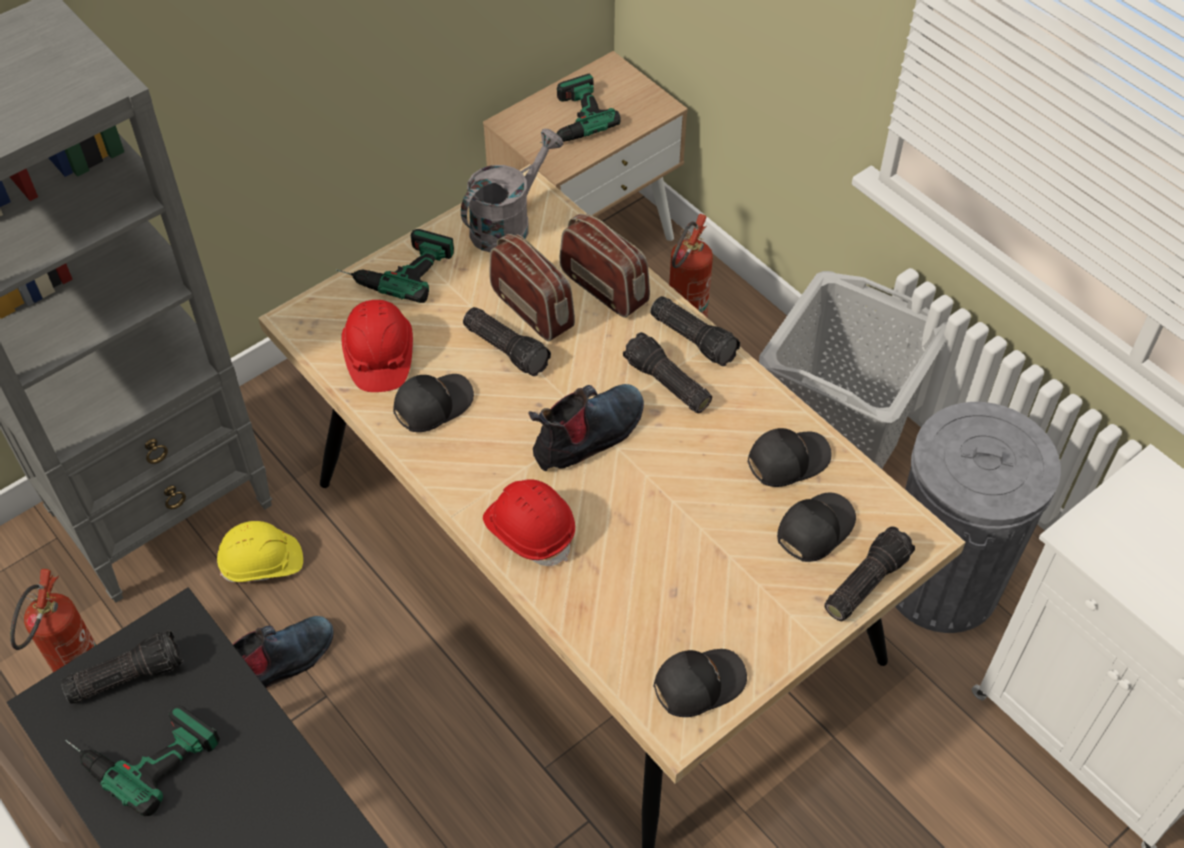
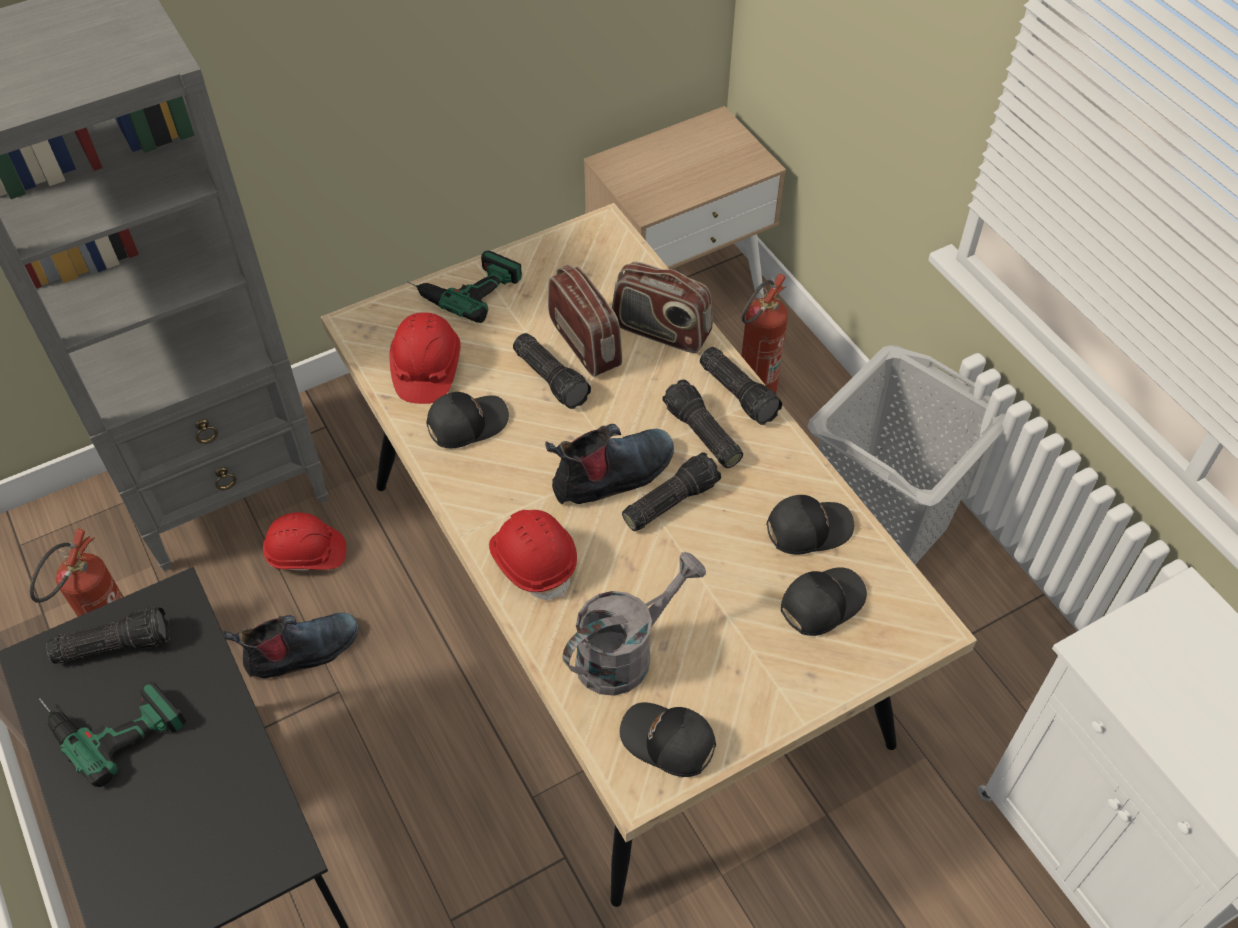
camera: 10 degrees right, 0 degrees up
yellow hard hat [217,521,303,582] -> red hard hat [263,512,346,571]
grey watering can [461,128,564,252] -> grey watering can moved to [563,552,706,696]
power drill [540,74,621,143] -> none
radio [560,214,650,318] -> radio turned 150 degrees clockwise [612,262,713,353]
black cap [654,649,747,717] -> black cap turned 135 degrees counterclockwise [620,702,716,777]
flashlight [824,526,915,621] -> flashlight moved to [622,452,721,531]
grey trash can [895,402,1061,633] -> none

